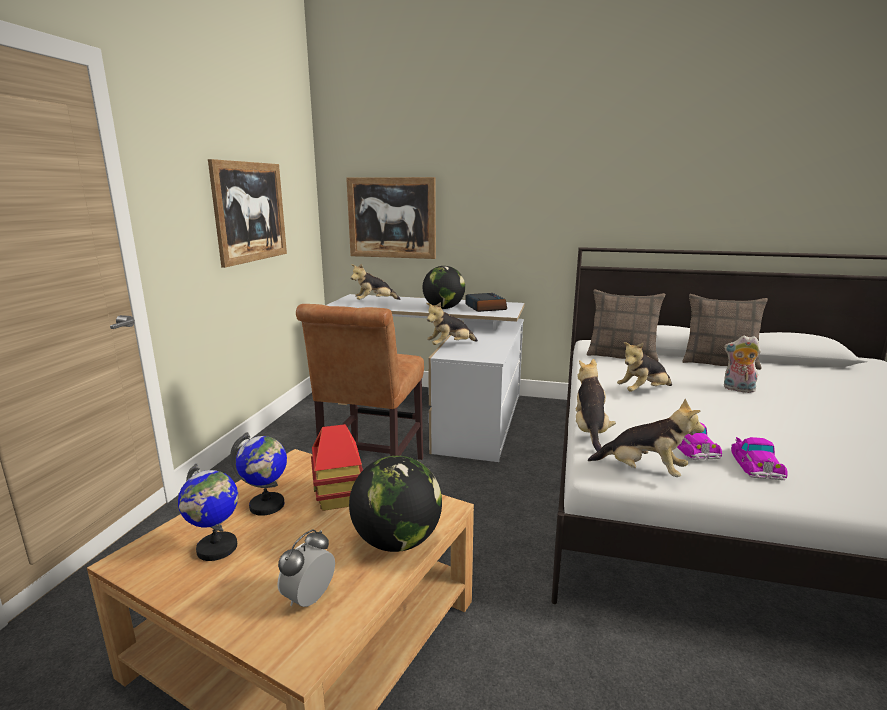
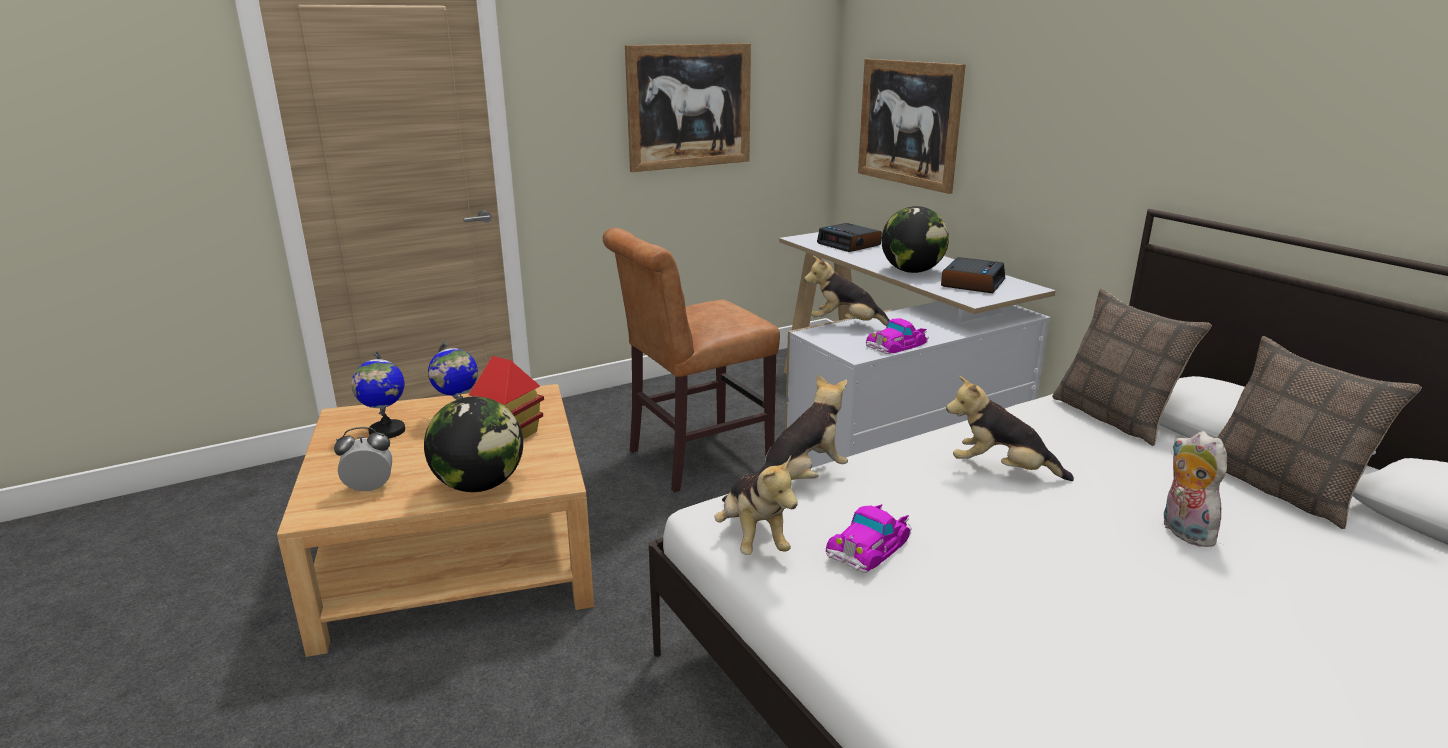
camera: 45 degrees right, 5 degrees up
plush toy [351,264,401,300] -> alarm clock [817,223,882,252]
toy car [731,437,787,480] -> toy car moved to [866,318,929,354]

